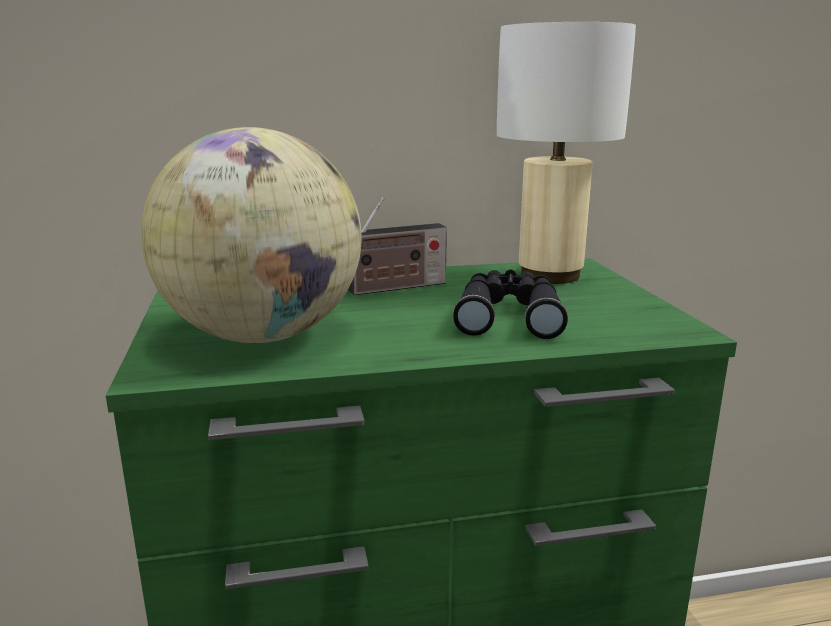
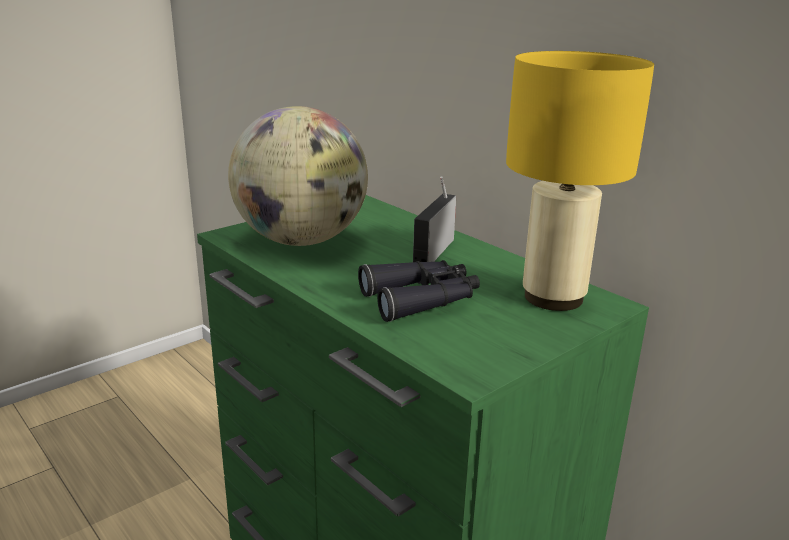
camera: 60 degrees right, 5 degrees up
radio [348,197,447,295] -> radio turned 75 degrees clockwise [413,176,456,262]
white table lamp [497,22,636,284] -> yellow table lamp [506,51,654,311]

